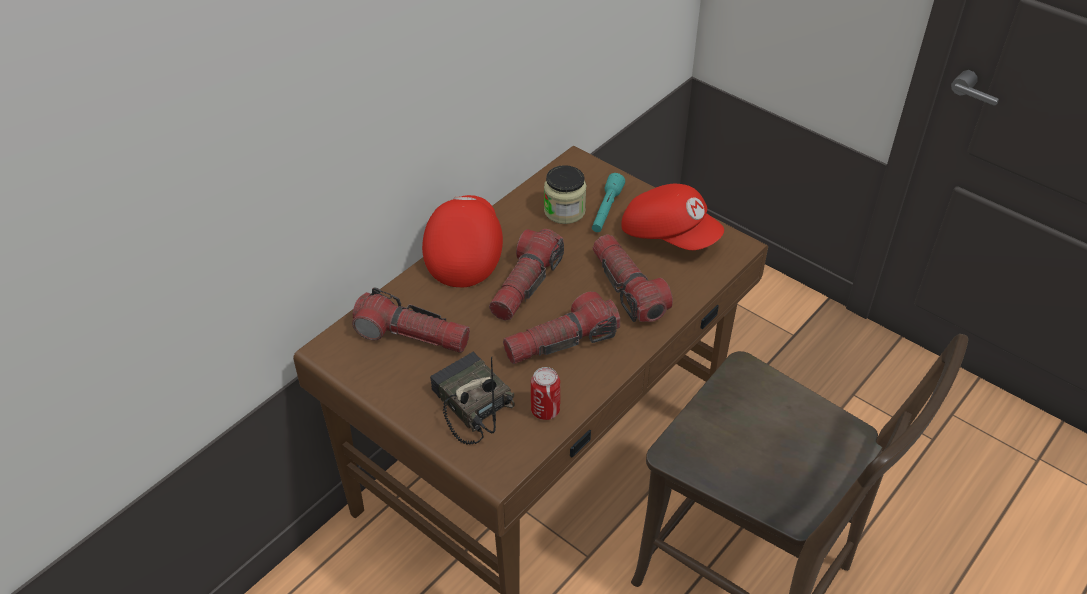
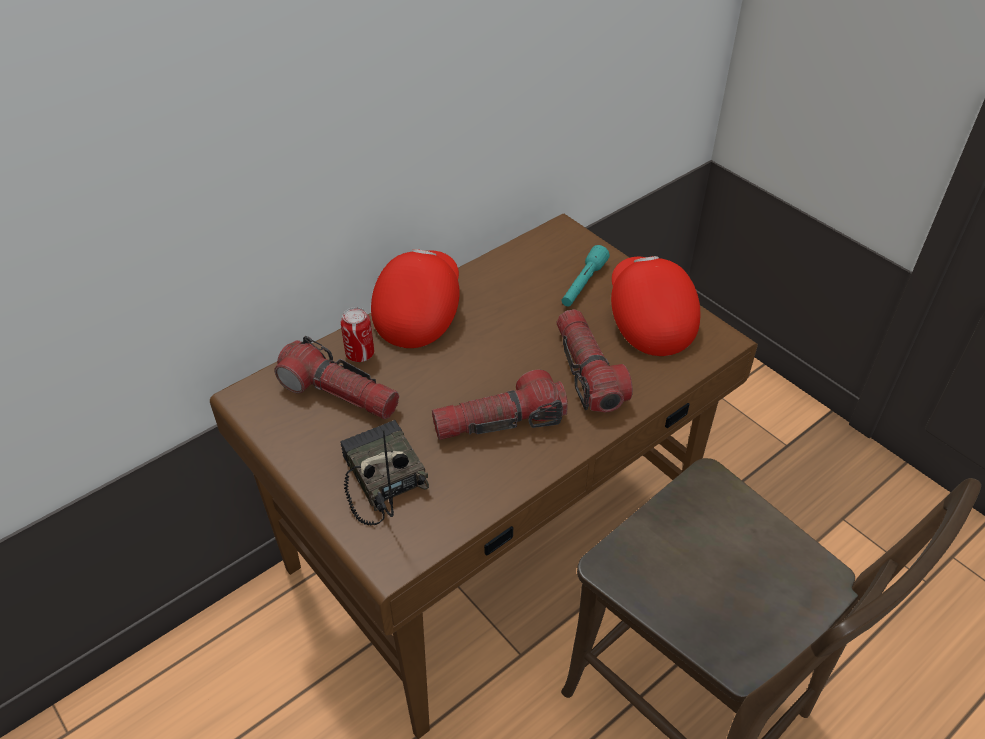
camera: 10 degrees right, 0 degrees up
flashlight [489,229,564,321] -> none
can [531,367,560,420] -> can moved to [341,307,374,362]
jar [544,165,587,224] -> none
red cap [621,184,724,250] -> red cap turned 150 degrees counterclockwise [611,256,700,356]

